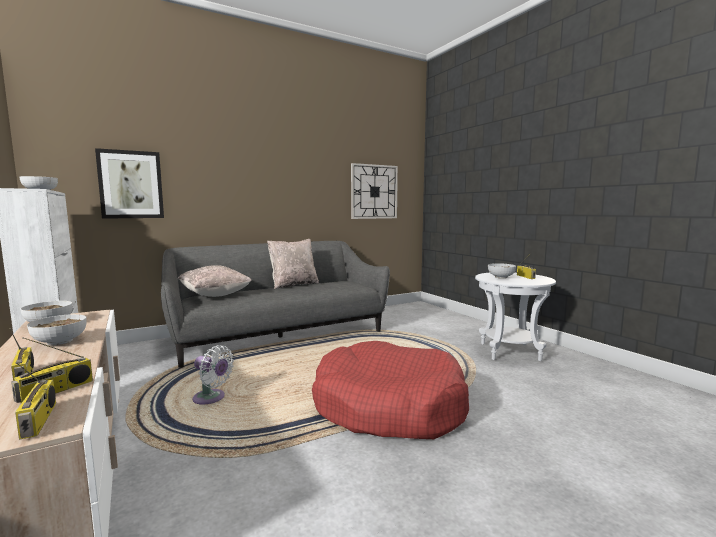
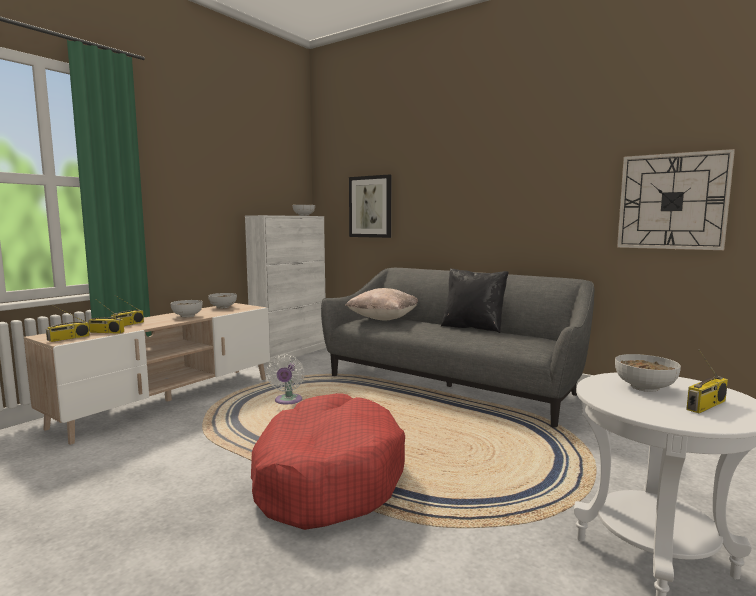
camera: 65 degrees right, 0 degrees up
beige pillow [267,239,319,289] -> black pillow [441,268,509,333]

